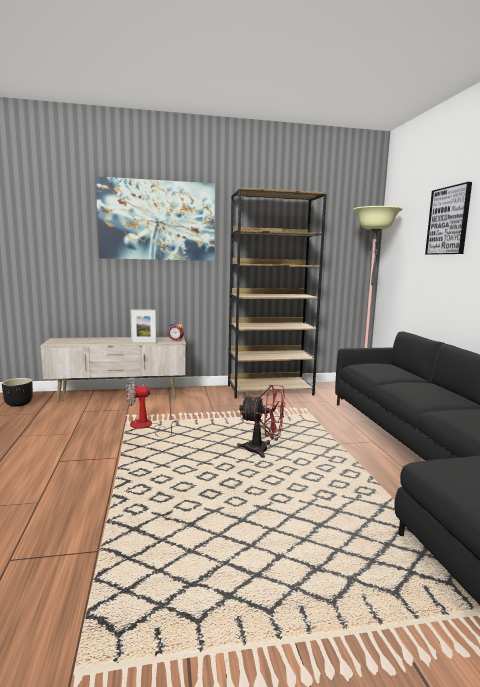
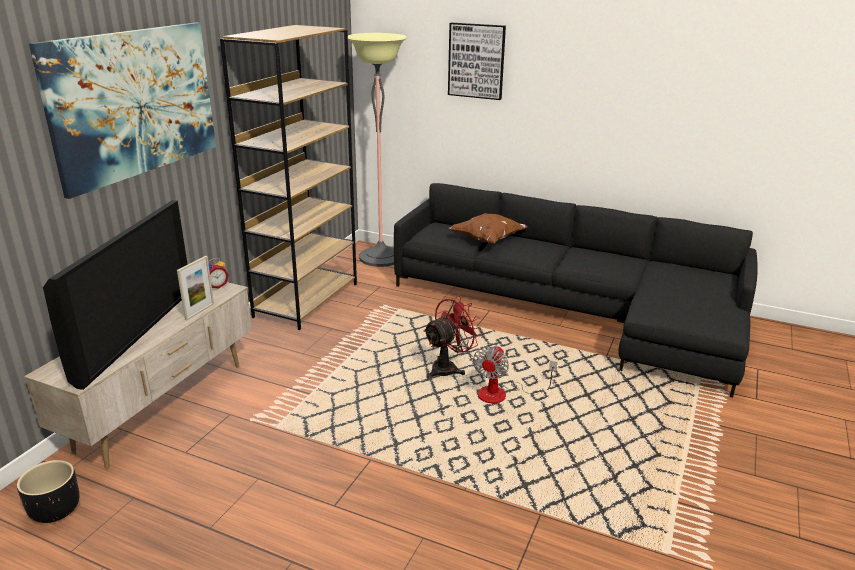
camera: 55 degrees left, 15 degrees up
fan [126,379,176,438] -> fan moved to [473,345,557,403]
none -> television [43,200,188,390]
none -> brown pillow [449,213,528,244]

